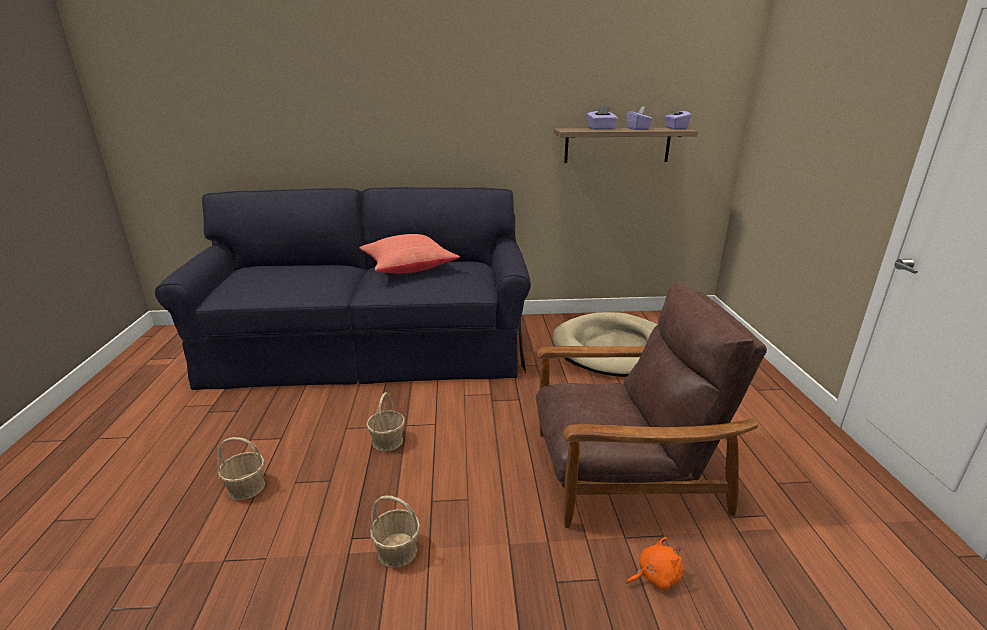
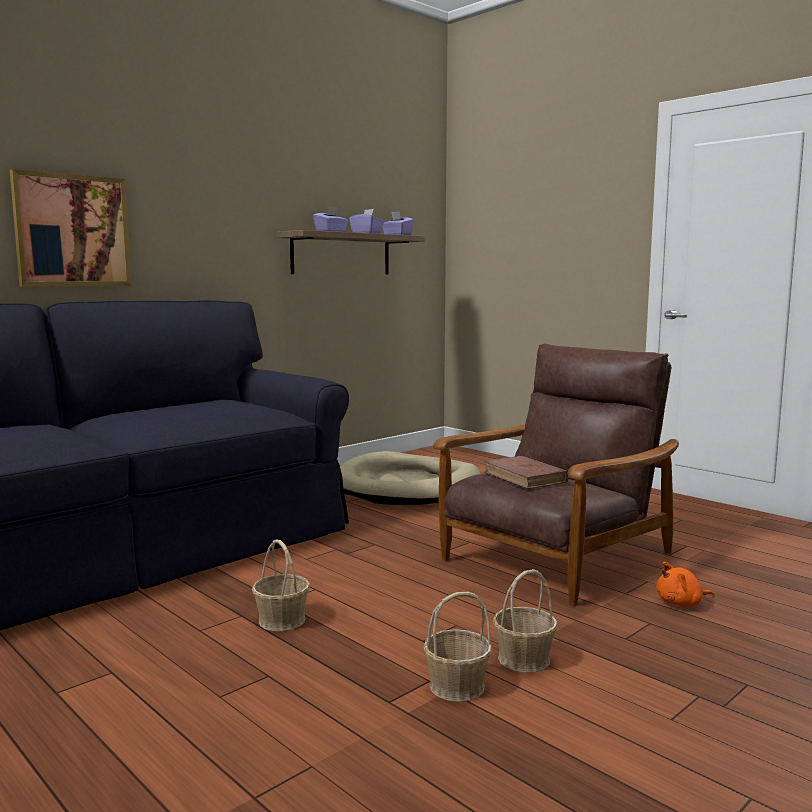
camera: 40 degrees left, 15 degrees down
basket [217,437,265,500] -> basket moved to [493,569,558,673]
red pillow [359,234,460,273] -> none
orange plush toy [626,537,683,590] -> orange plush toy turned 135 degrees counterclockwise [656,562,715,607]
none -> picture [10,169,132,287]
none -> brown book [483,456,569,489]

